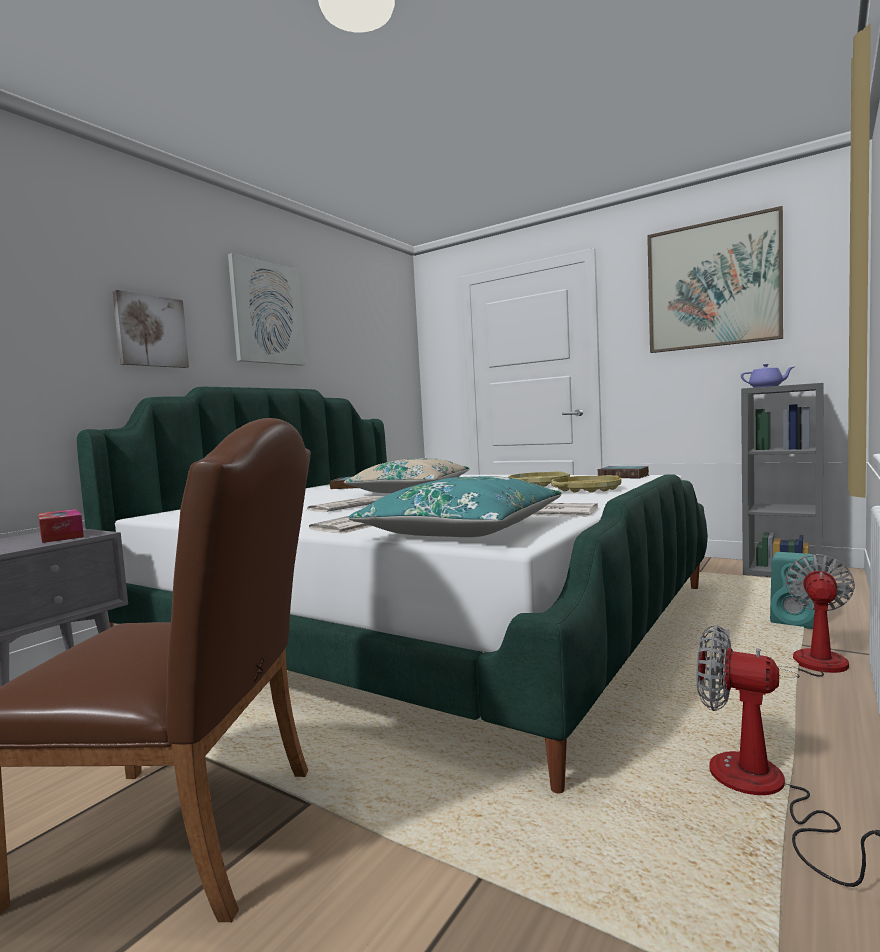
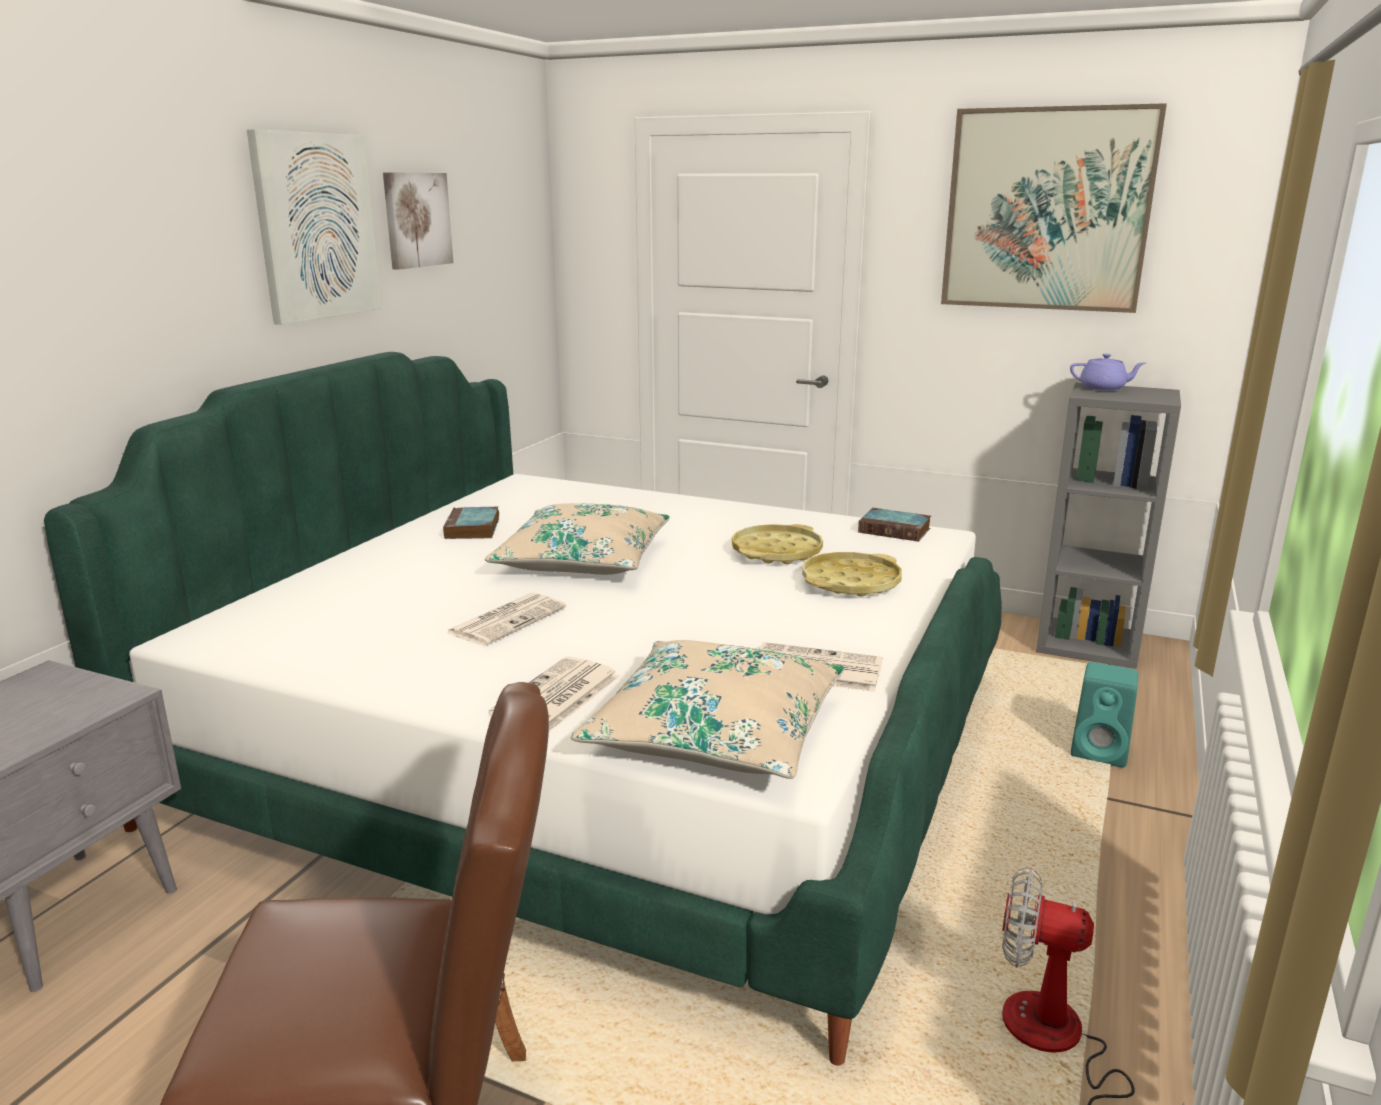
camera: 10 degrees left, 15 degrees up
tissue box [38,509,84,543] -> none
picture [112,290,189,368] -> picture moved to [383,172,453,270]
turquoise pillow [348,476,562,537] -> beige pillow [571,640,844,779]
fan [716,554,855,678] -> none

